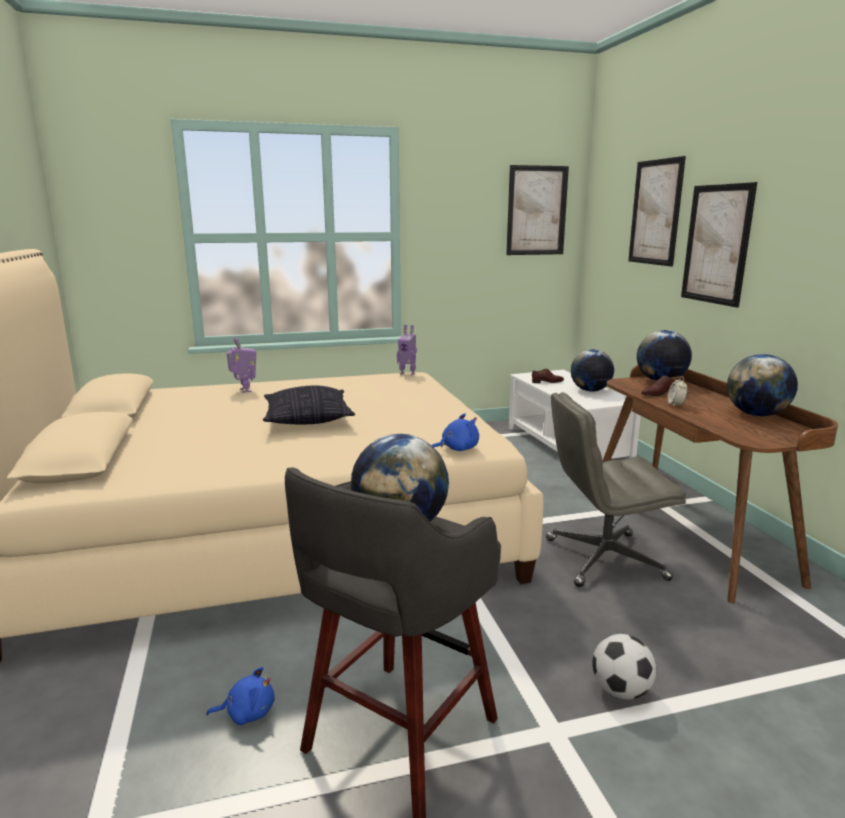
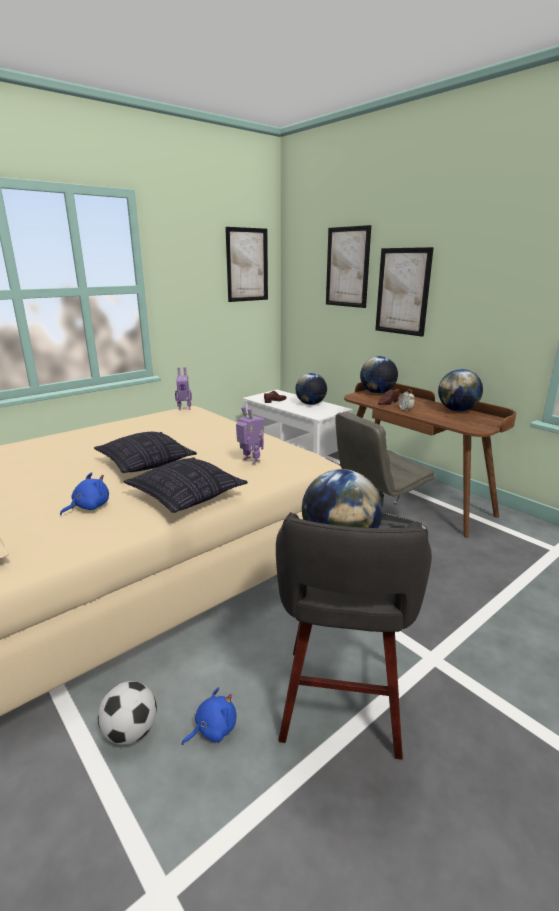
camera: 25 degrees left, 5 degrees up
toy robot [227,337,256,393] -> toy robot moved to [236,406,264,464]
blue plush toy [432,413,479,451] -> blue plush toy moved to [60,472,109,515]
football [592,634,656,700] -> football moved to [98,681,157,745]
none -> pillow [123,457,248,513]

